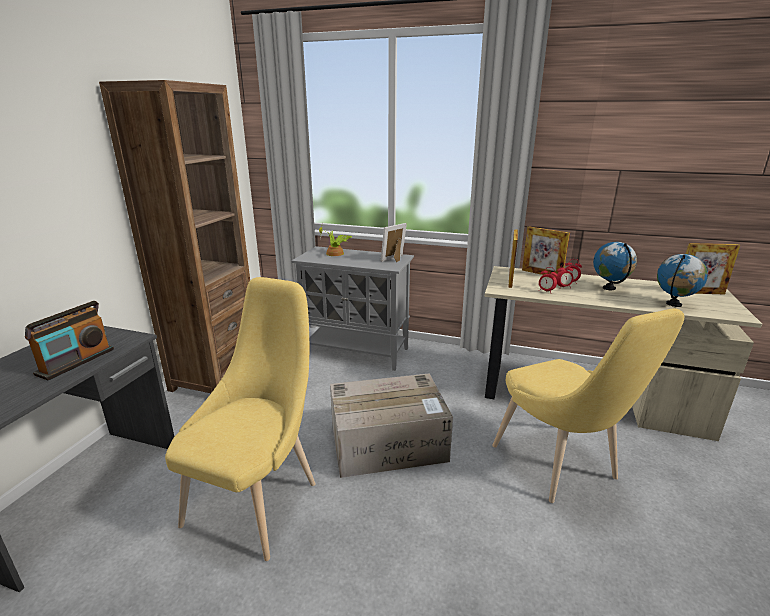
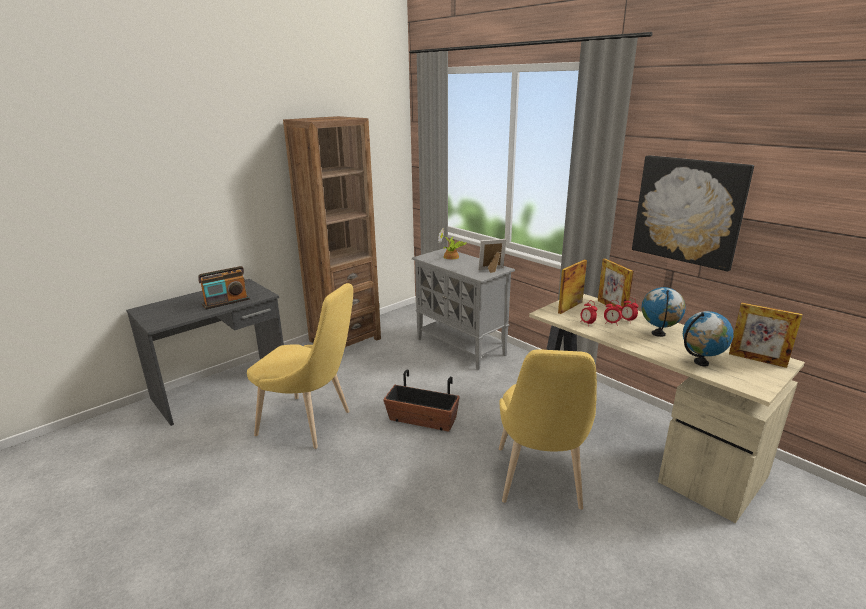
camera: 30 degrees right, 0 degrees up
yellow chair [165,277,316,561] -> yellow chair turned 60 degrees clockwise [247,283,353,449]
cardboard box [330,373,453,478] -> planter [383,369,460,431]
none -> picture [632,155,754,272]

